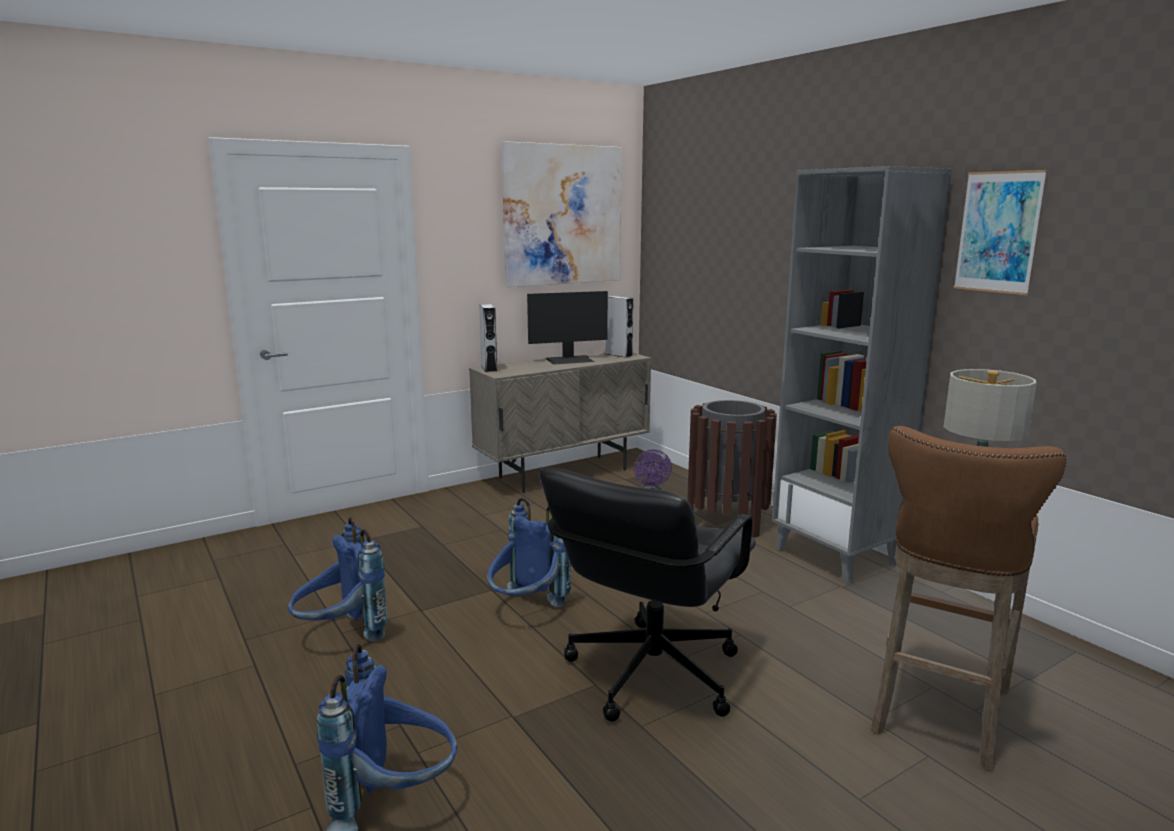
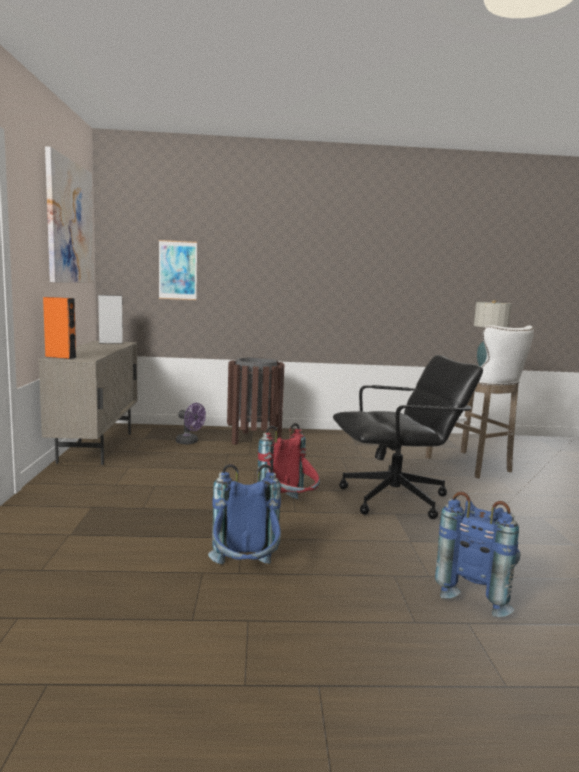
camera: 60 degrees left, 5 degrees down
grey speaker [479,304,498,372] -> orange speaker [43,297,76,359]
blue backpack [487,497,571,607] -> red backpack [258,423,320,499]
monitor [527,291,608,365] -> none
black office chair [539,468,756,722] -> black office chair turned 75 degrees counterclockwise [333,355,483,519]
grey bookcase [772,166,952,584] -> none
brown stool [871,426,1067,771] -> white stool [425,325,534,478]
picture [954,170,1047,295] -> picture moved to [159,240,197,300]

